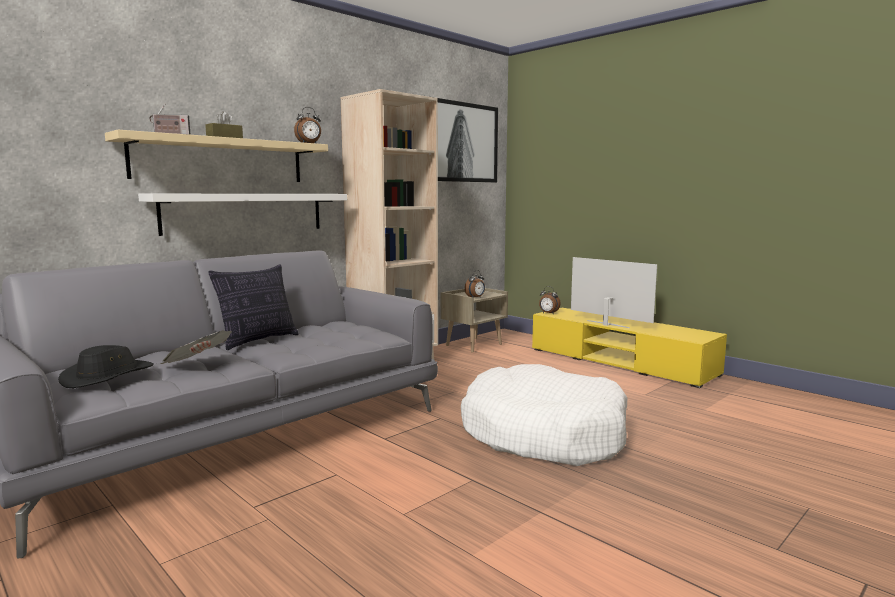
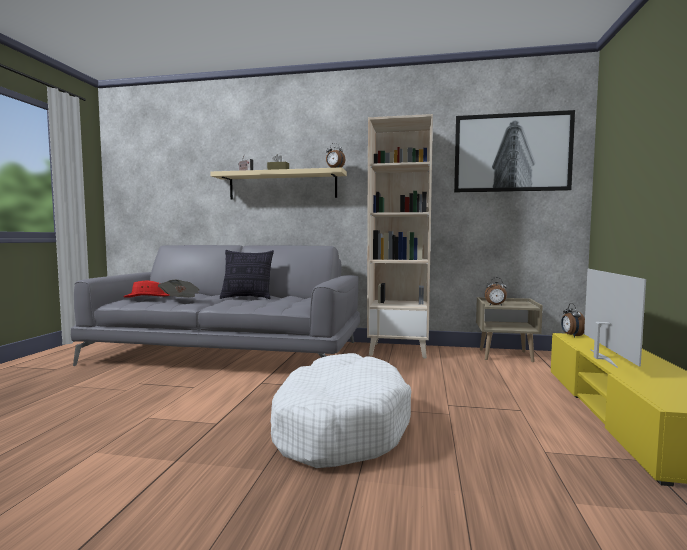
camera: 55 degrees right, 5 degrees down
black hat [58,345,154,388] -> red hat [123,281,170,298]
white shelf [138,194,347,236] -> none

